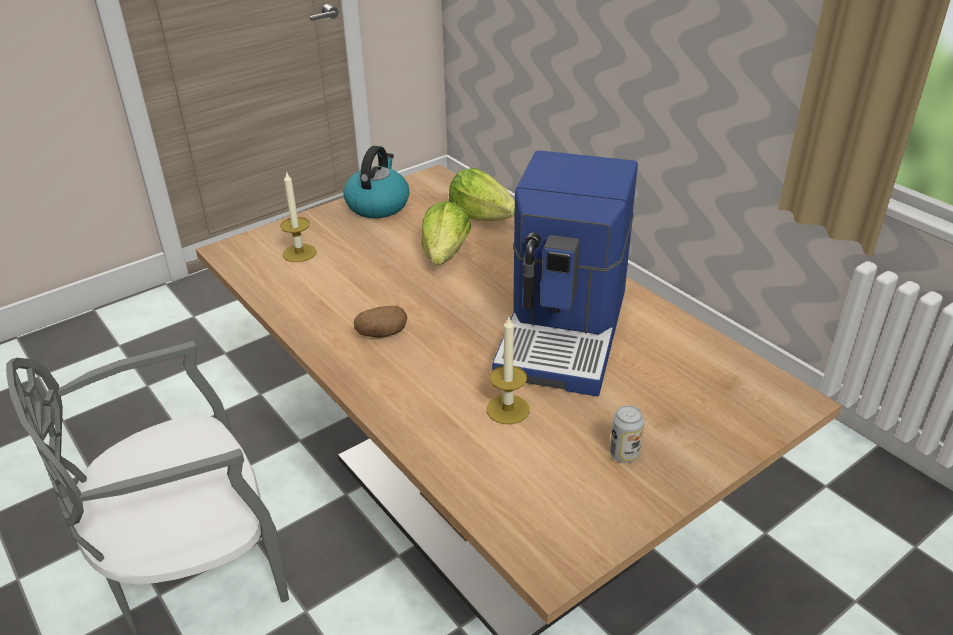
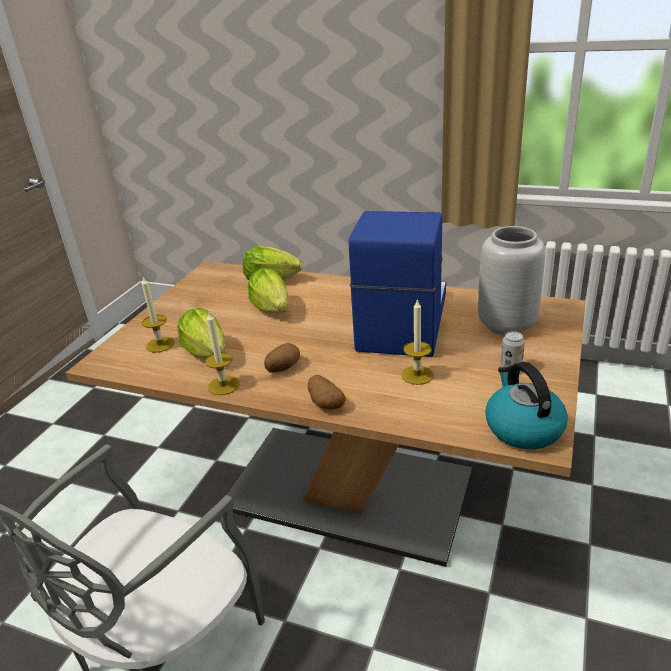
camera: 30 degrees left, 5 degrees down
kettle [344,146,409,218] -> kettle moved to [485,362,568,449]
coffee machine [492,150,638,397] -> coffee machine turned 150 degrees counterclockwise [348,211,446,357]
none -> lettuce [177,308,225,358]
none -> candle [205,312,240,395]
none -> potato [308,375,345,410]
none -> grey vase [478,226,545,335]

